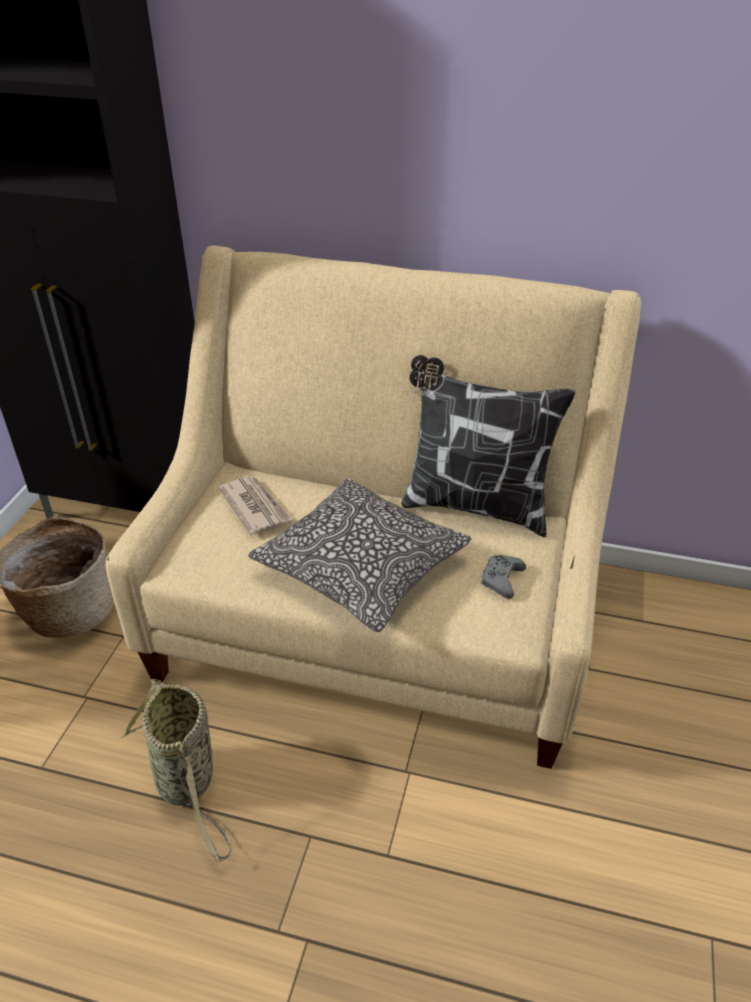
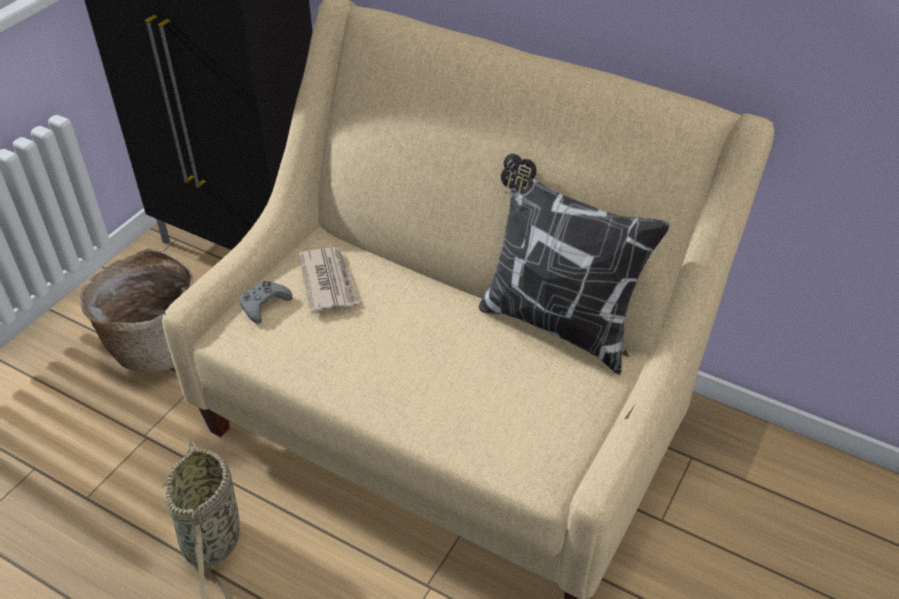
camera: 15 degrees right, 5 degrees up
pillow [248,478,472,632] -> none
grey game controller [481,555,526,599] -> grey game controller moved to [240,281,292,323]

